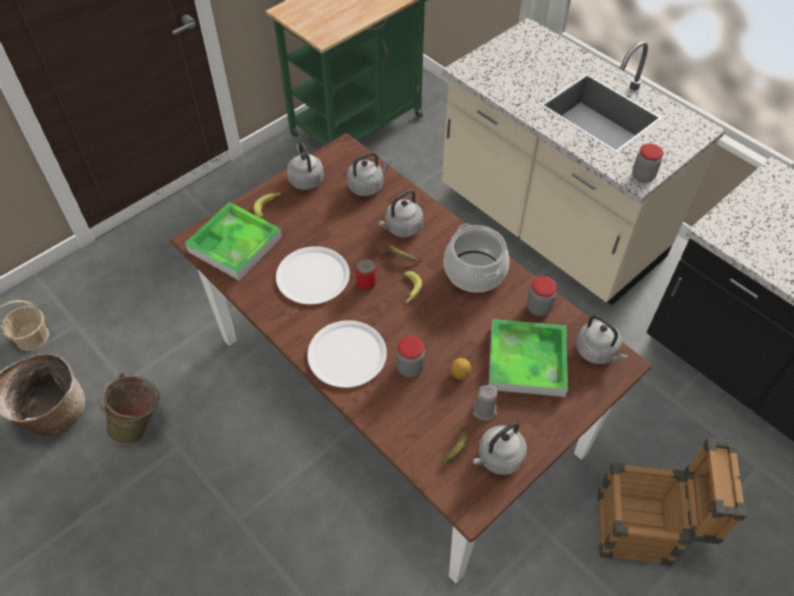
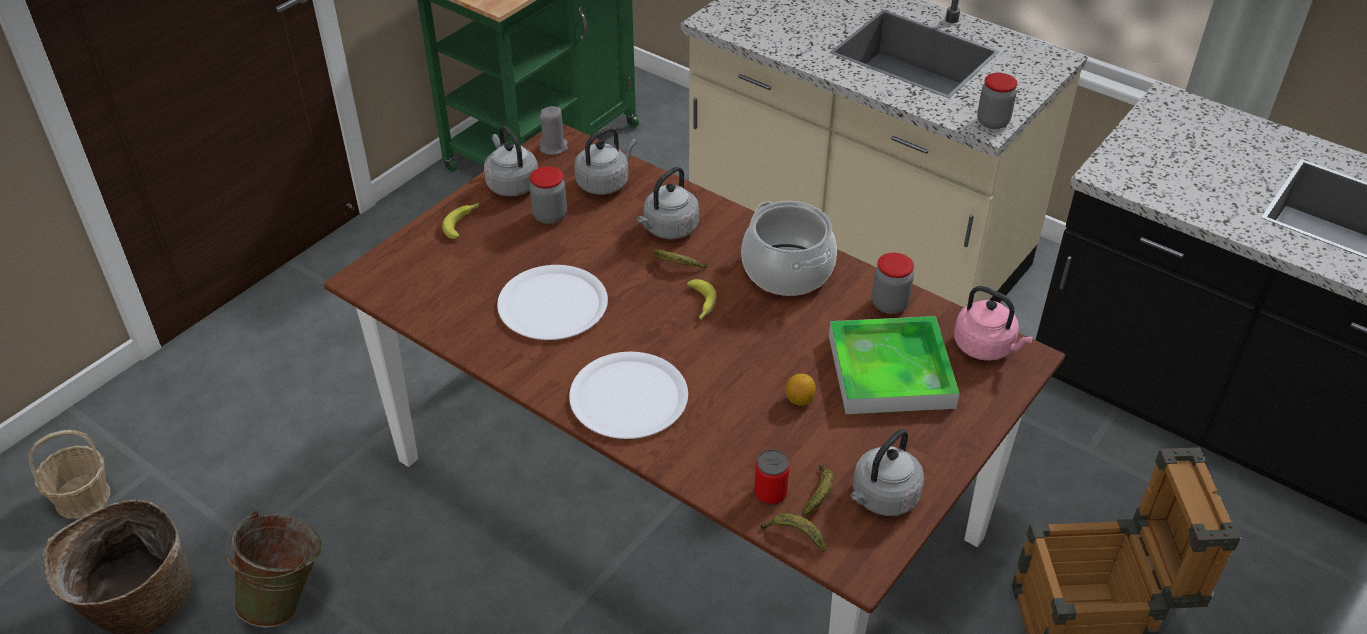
camera: 10 degrees left, 10 degrees down
tray [185,202,282,281] -> none
can [356,259,376,291] -> can moved to [754,449,790,505]
jar [397,336,425,377] -> jar moved to [529,167,567,224]
grey candle [473,385,497,421] -> grey candle moved to [539,106,568,155]
grey kettle [576,315,628,364] -> pink kettle [954,286,1033,361]
none -> banana [760,513,826,552]

